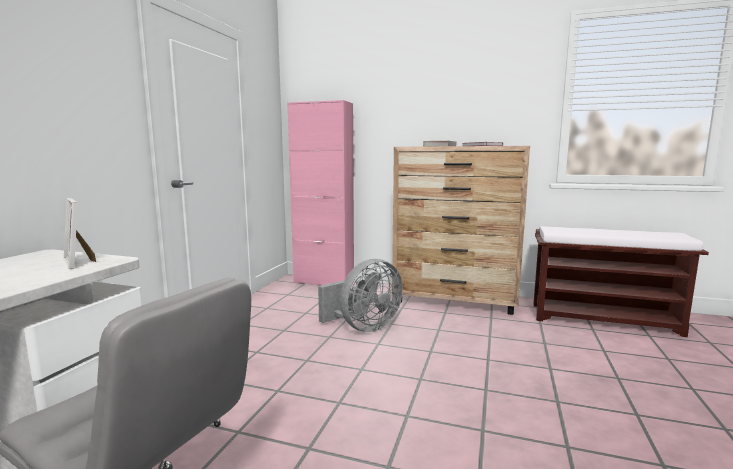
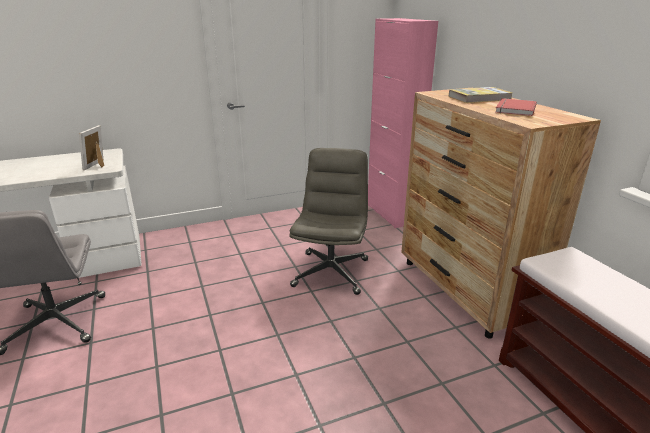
camera: 50 degrees right, 15 degrees up
grey fan [318,259,403,332] -> grey office chair [289,148,368,295]

